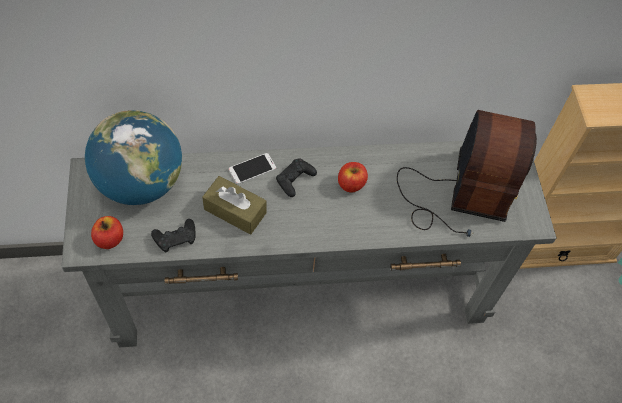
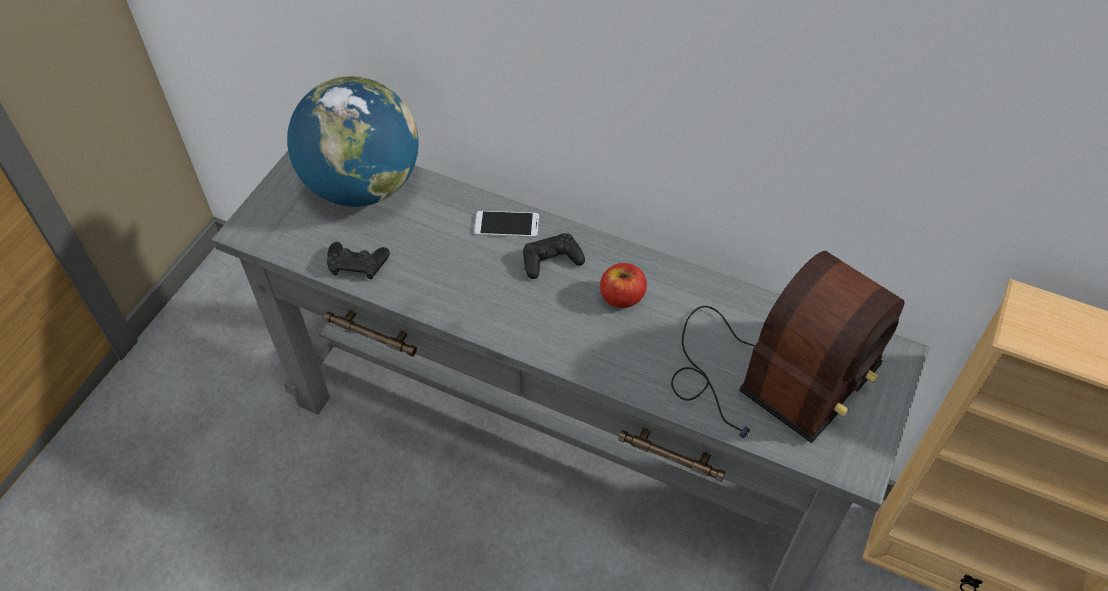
camera: 35 degrees right, 5 degrees down
apple [91,216,123,249] -> none
brown tissue box [202,176,266,235] -> none

